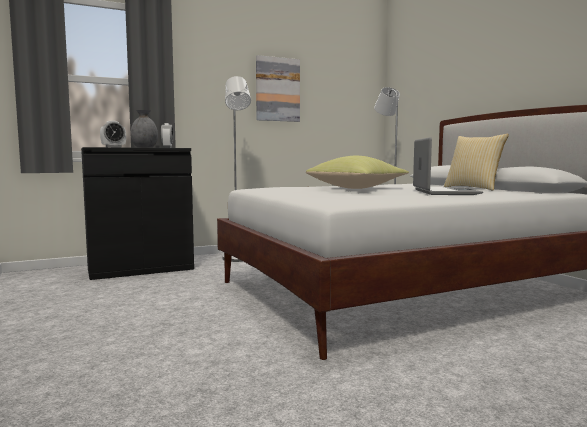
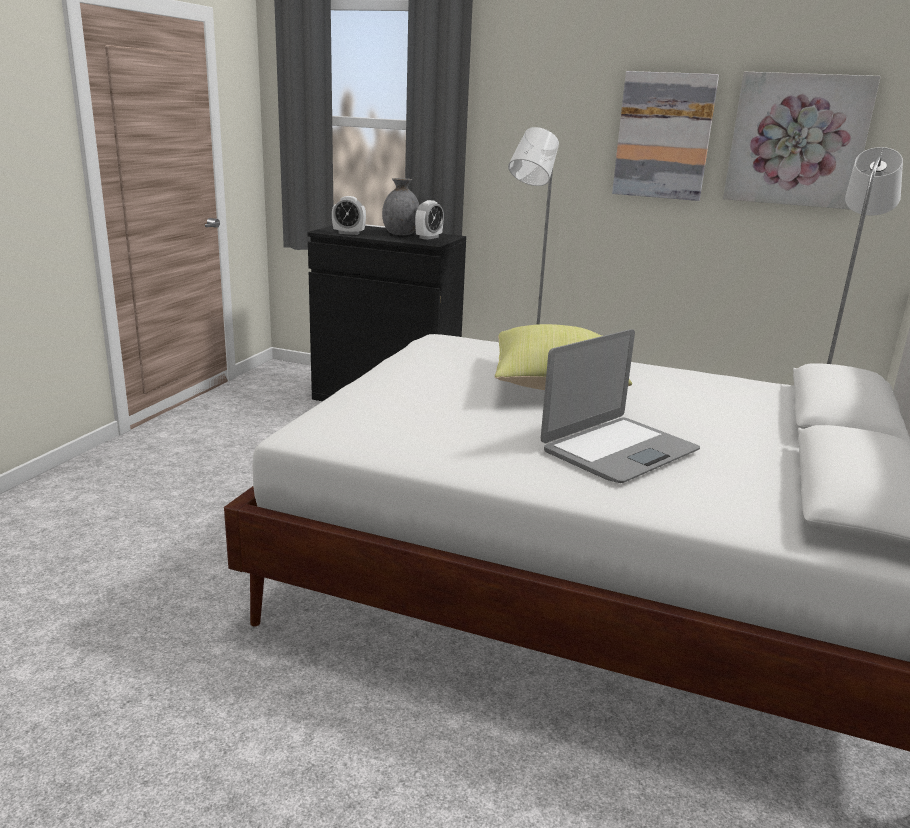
camera: 45 degrees right, 15 degrees up
pillow [444,134,509,191] -> none
none -> picture [723,72,881,210]

